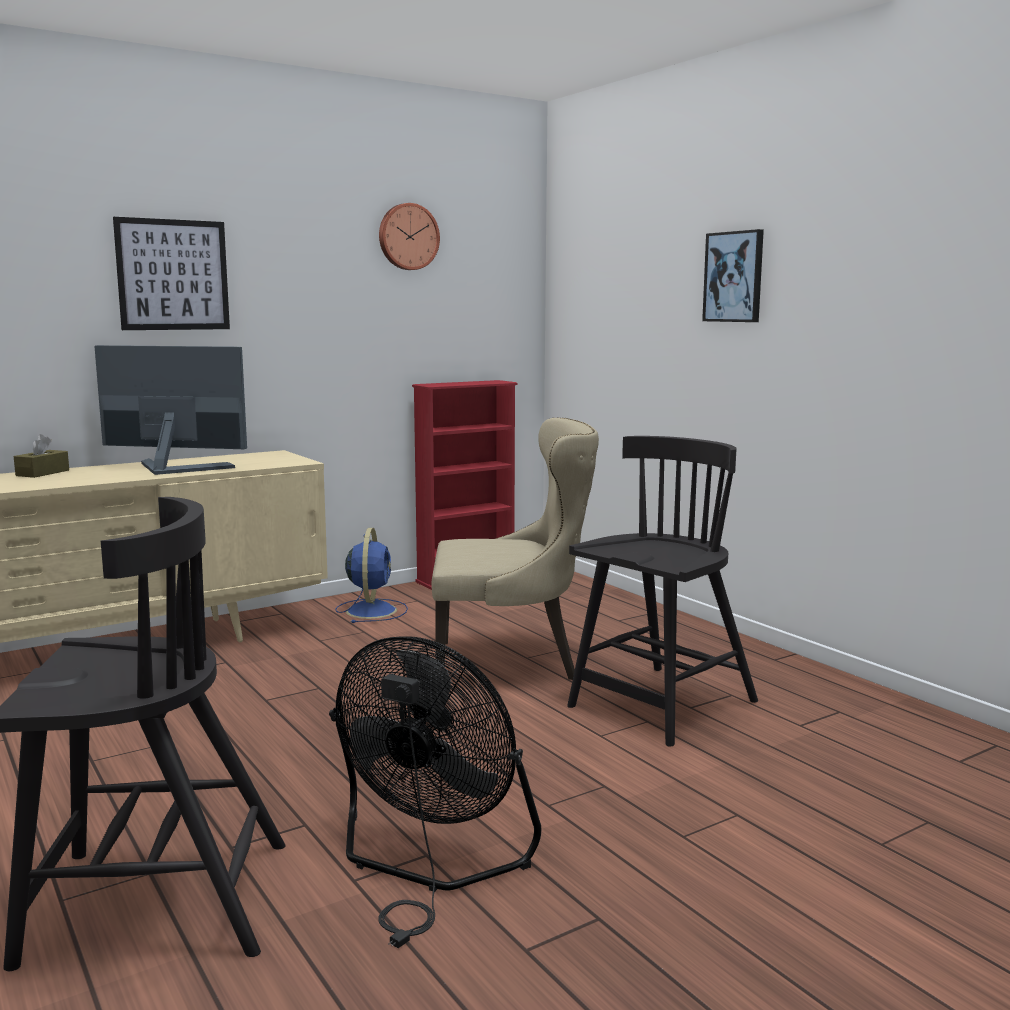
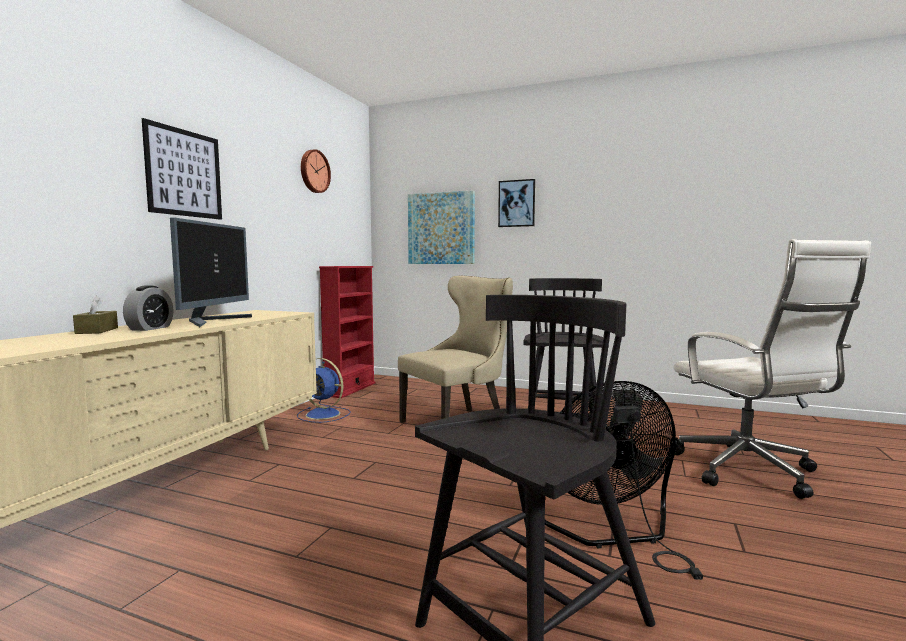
camera: 35 degrees left, 5 degrees down
monitor [94,345,247,475] -> monitor turned 120 degrees clockwise [170,218,252,327]
blue fan [335,528,408,623] -> blue fan turned 150 degrees clockwise [297,358,351,423]
none -> alarm clock [123,285,173,331]
none -> picture [408,191,475,264]
none -> white office chair [674,239,871,499]

